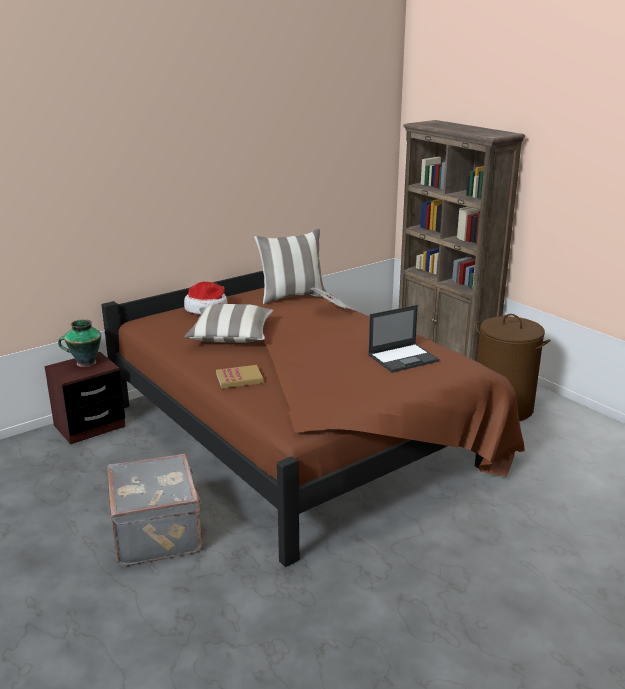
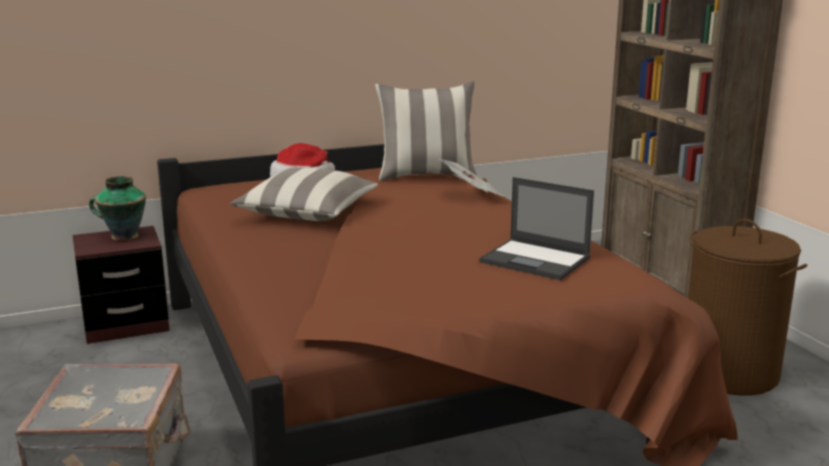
camera: 15 degrees right, 5 degrees down
book [216,365,264,388] -> none
laptop [368,305,439,373] -> laptop turned 45 degrees clockwise [479,177,594,280]

